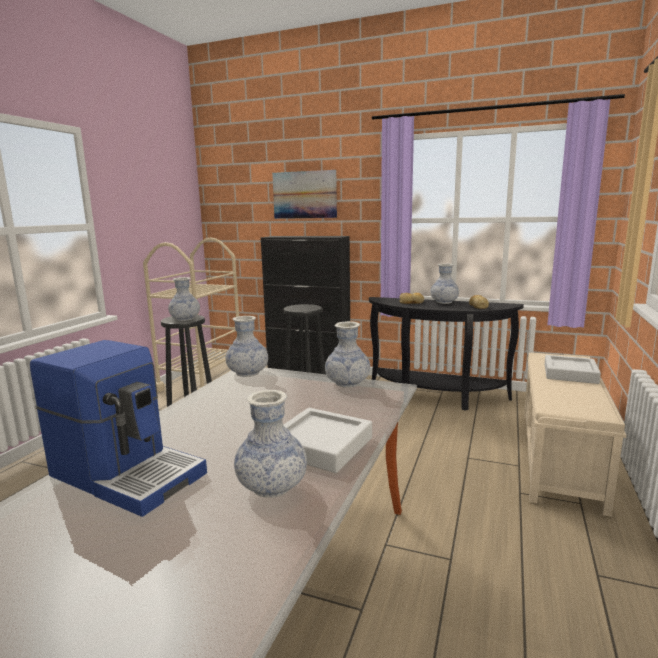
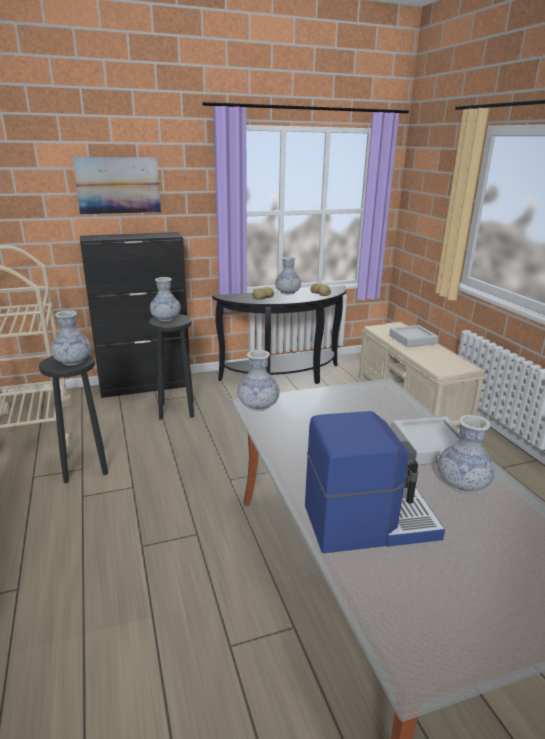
camera: 40 degrees left, 10 degrees up
vase [325,321,370,388] -> vase moved to [150,277,181,321]

